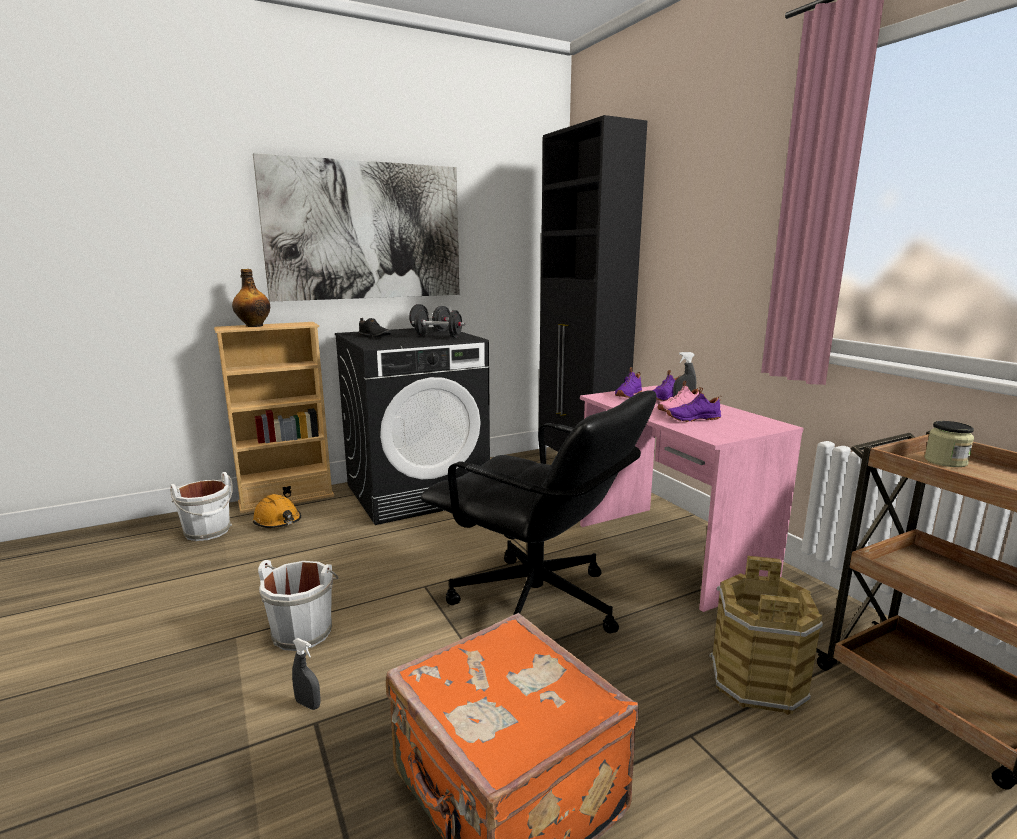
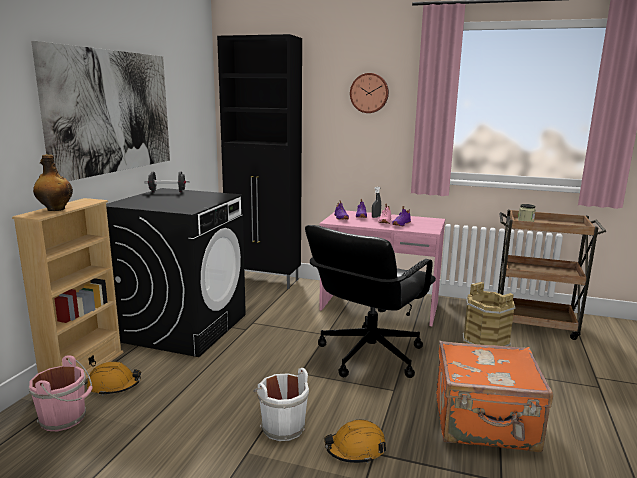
camera: 45 degrees left, 0 degrees up
white bucket [170,472,233,541] -> pink bucket [29,355,93,431]
grey spray bottle [292,638,321,710] -> orange hard hat [324,420,386,464]
black shoe [359,318,391,337] -> none
black dumbbell [412,309,465,337] -> none
black office chair [421,390,657,633] -> black office chair turned 135 degrees clockwise [305,225,436,378]
none -> wall clock [350,73,389,113]

